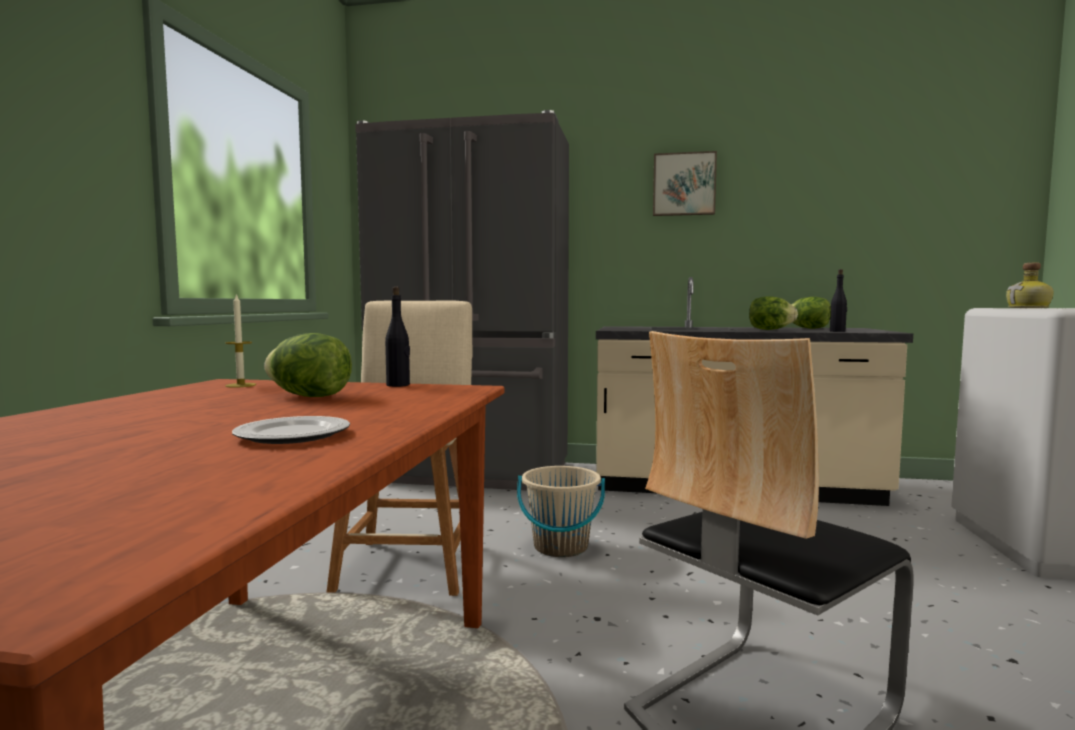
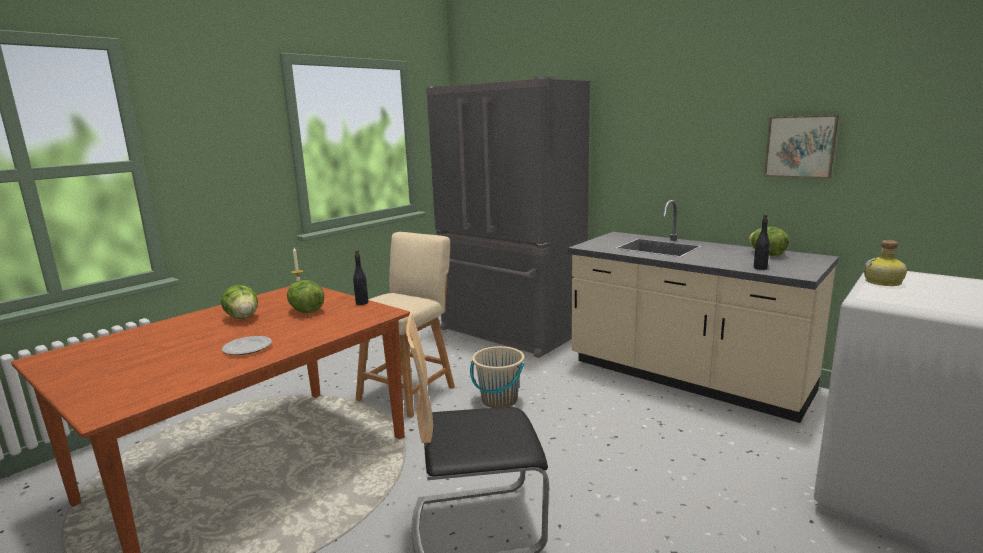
camera: 30 degrees right, 10 degrees up
picture [653,151,717,216] -> picture moved to [764,115,839,178]
lettuce [749,296,798,330] -> lettuce moved to [221,285,258,319]

